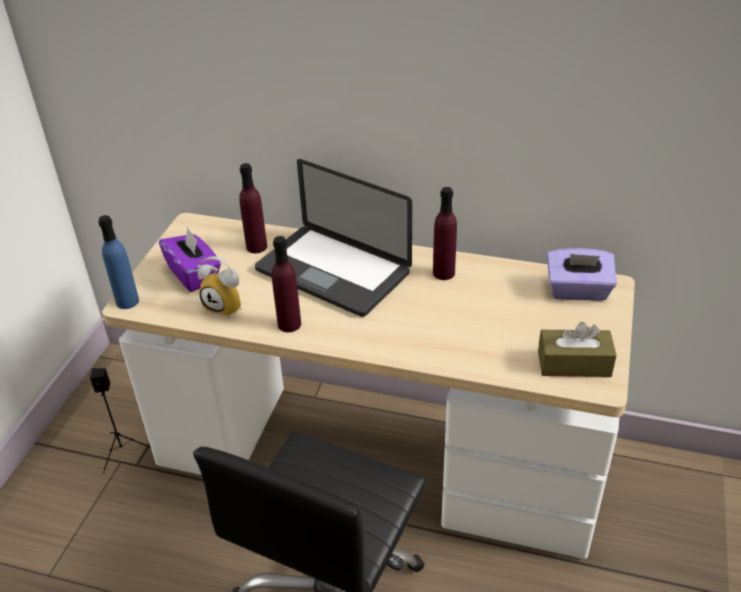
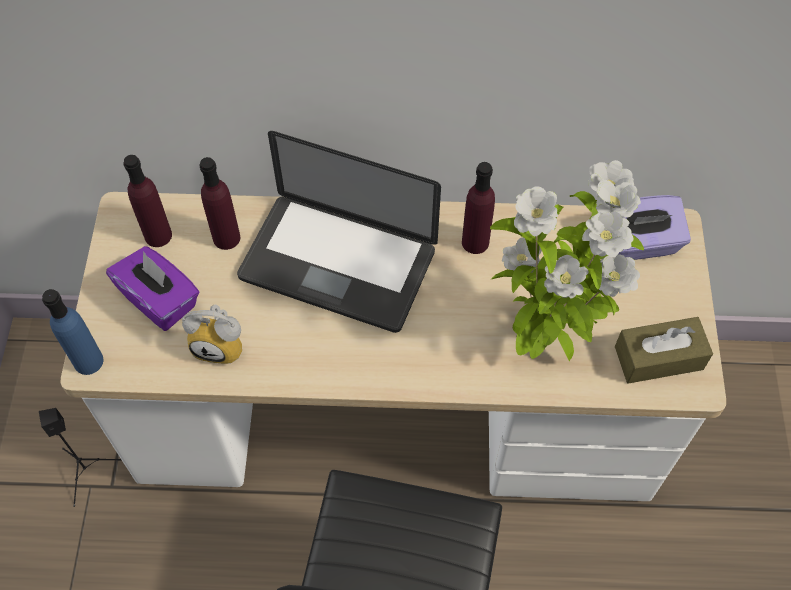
camera: 15 degrees left, 20 degrees up
purple bottle [272,236,301,332] -> purple bottle moved to [124,155,172,247]
none -> potted plant [490,160,644,361]

